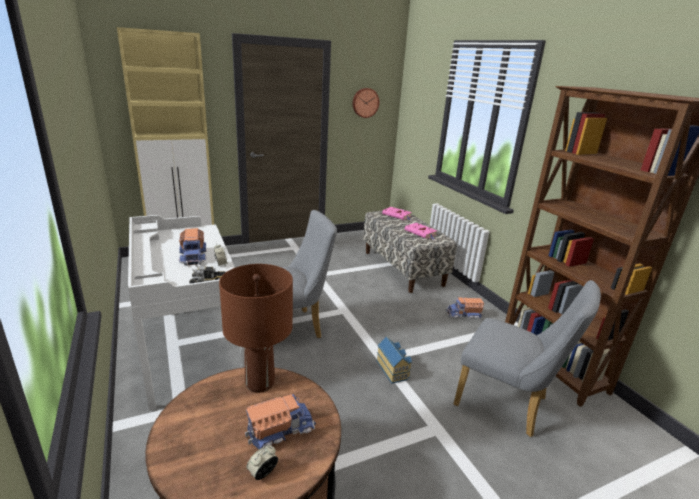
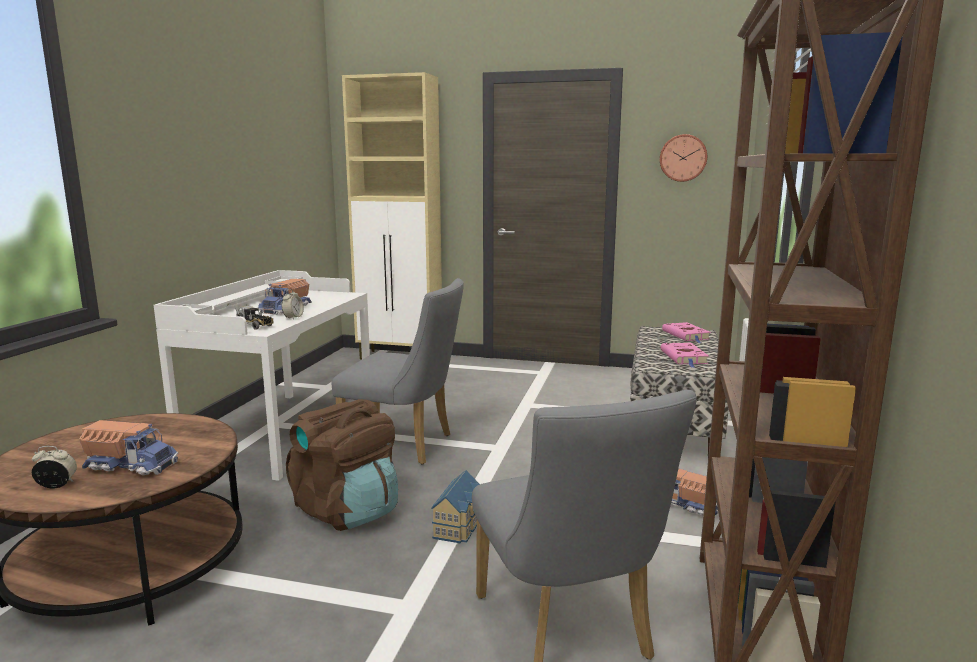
camera: 40 degrees right, 10 degrees down
brown table lamp [219,264,293,393] -> none
none -> brown backpack [286,399,398,531]

